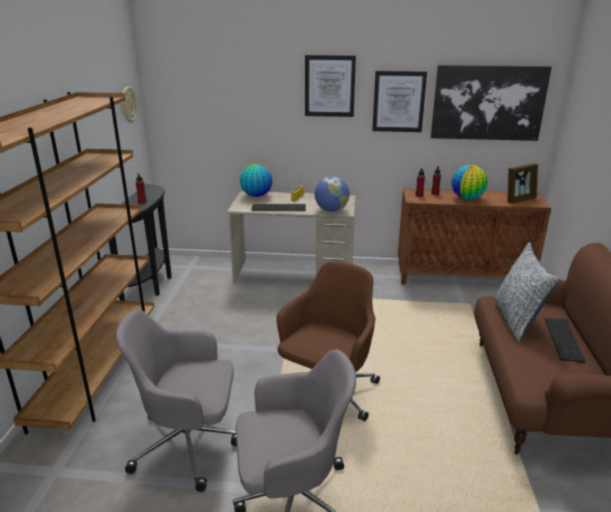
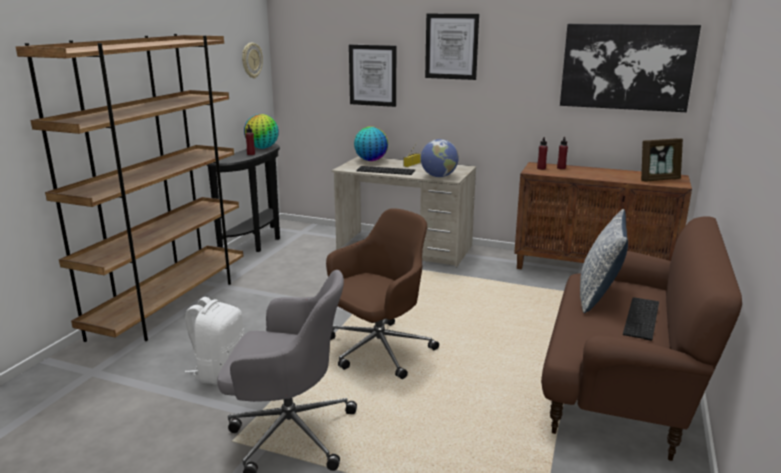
camera: 15 degrees right, 5 degrees down
grey office chair [116,310,237,492] -> white backpack [185,297,244,384]
picture [372,71,427,132] -> picture moved to [349,45,396,107]
globe [452,165,488,200] -> globe moved to [244,114,279,149]

